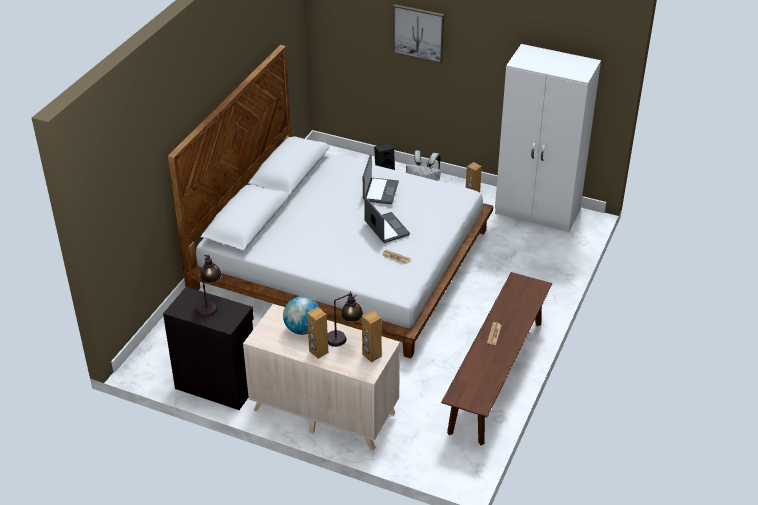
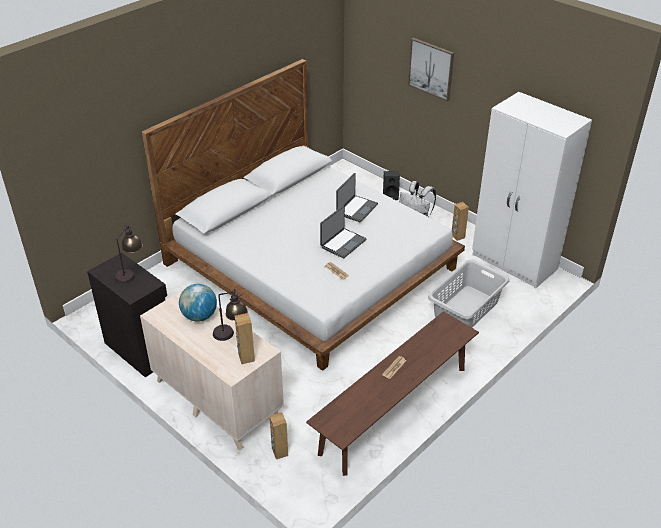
camera: 20 degrees right, 0 degrees up
brown speaker [307,307,328,359] -> brown speaker moved to [270,412,288,459]
laptop [364,197,410,243] -> laptop turned 45 degrees clockwise [320,205,366,259]
none -> grey laundry basket [428,260,509,328]

